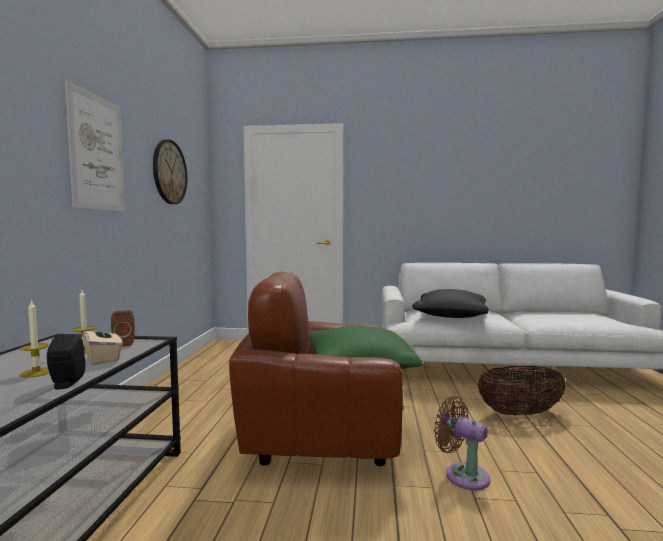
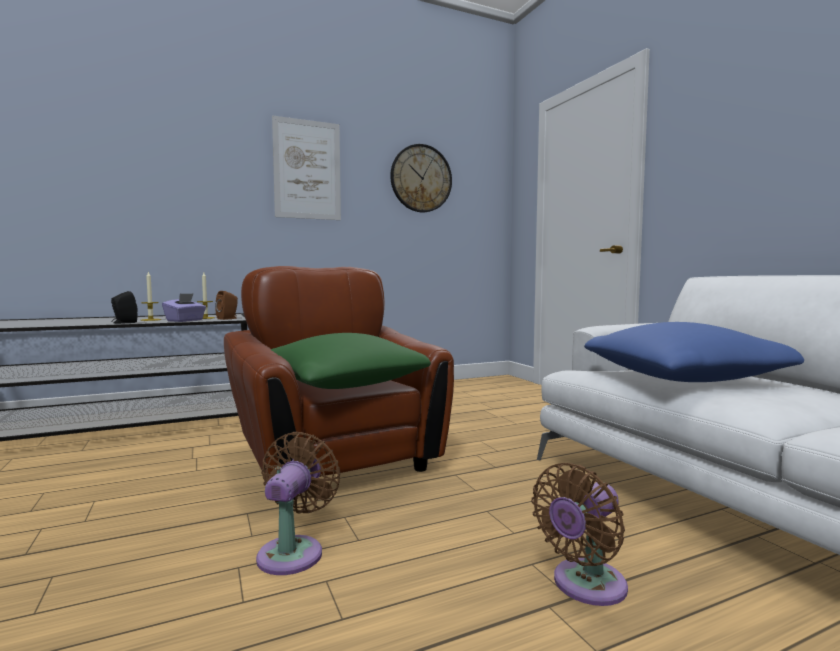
camera: 60 degrees right, 0 degrees up
beige tissue box [83,321,123,365] -> purple tissue box [162,293,206,322]
black pillow [412,289,489,318] -> blue pillow [584,322,804,382]
basket [478,366,566,416] -> brown fan [531,463,628,606]

